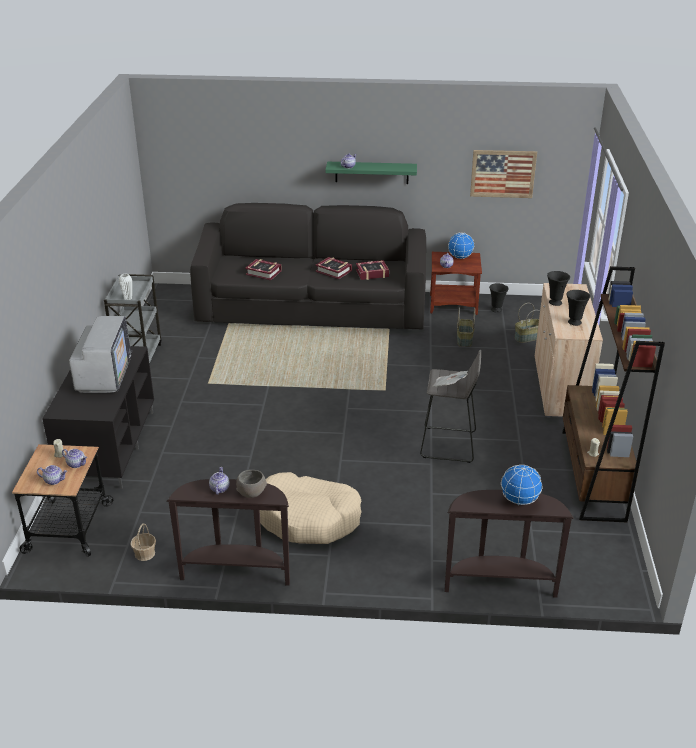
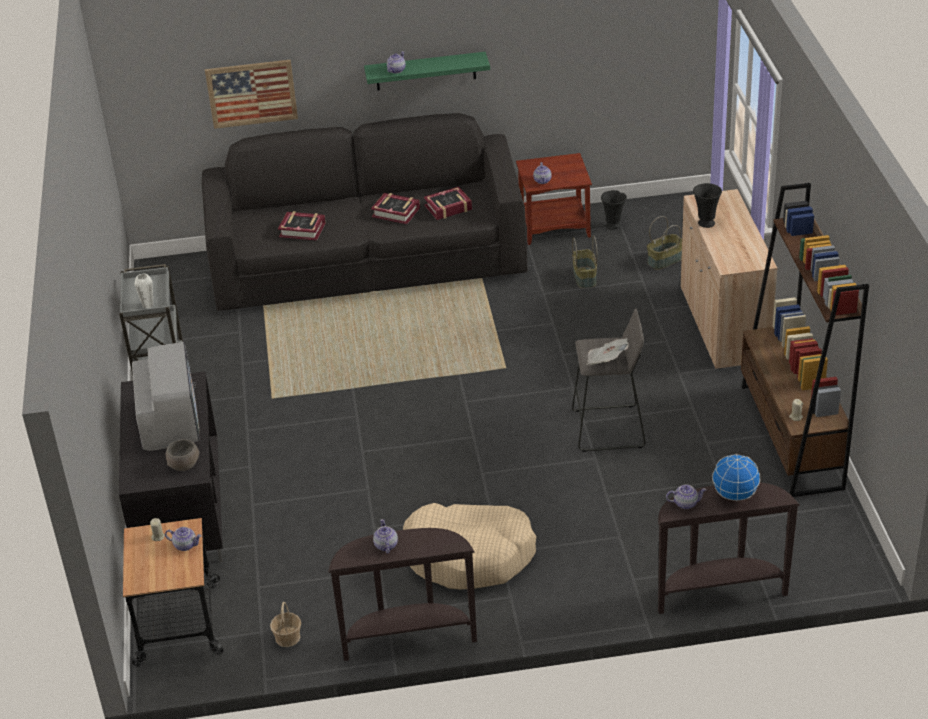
camera: 10 degrees left, 5 degrees up
teapot [37,465,67,485] -> teapot moved to [666,485,707,509]
grey bowl [236,470,267,498] -> grey bowl moved to [166,440,199,471]
globe [448,232,474,259] -> none
picture [470,150,537,198] -> picture moved to [205,60,298,129]
black vase [567,290,590,326] -> none

